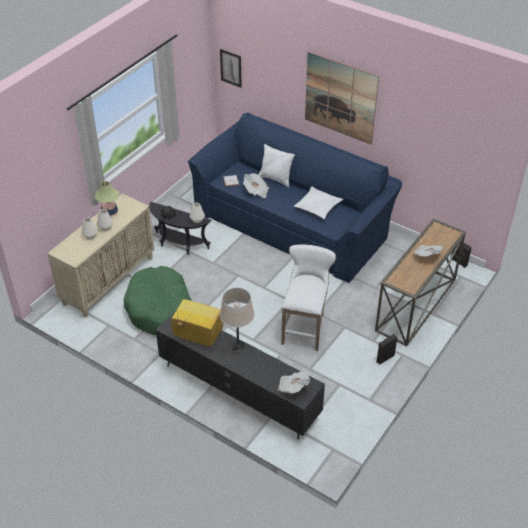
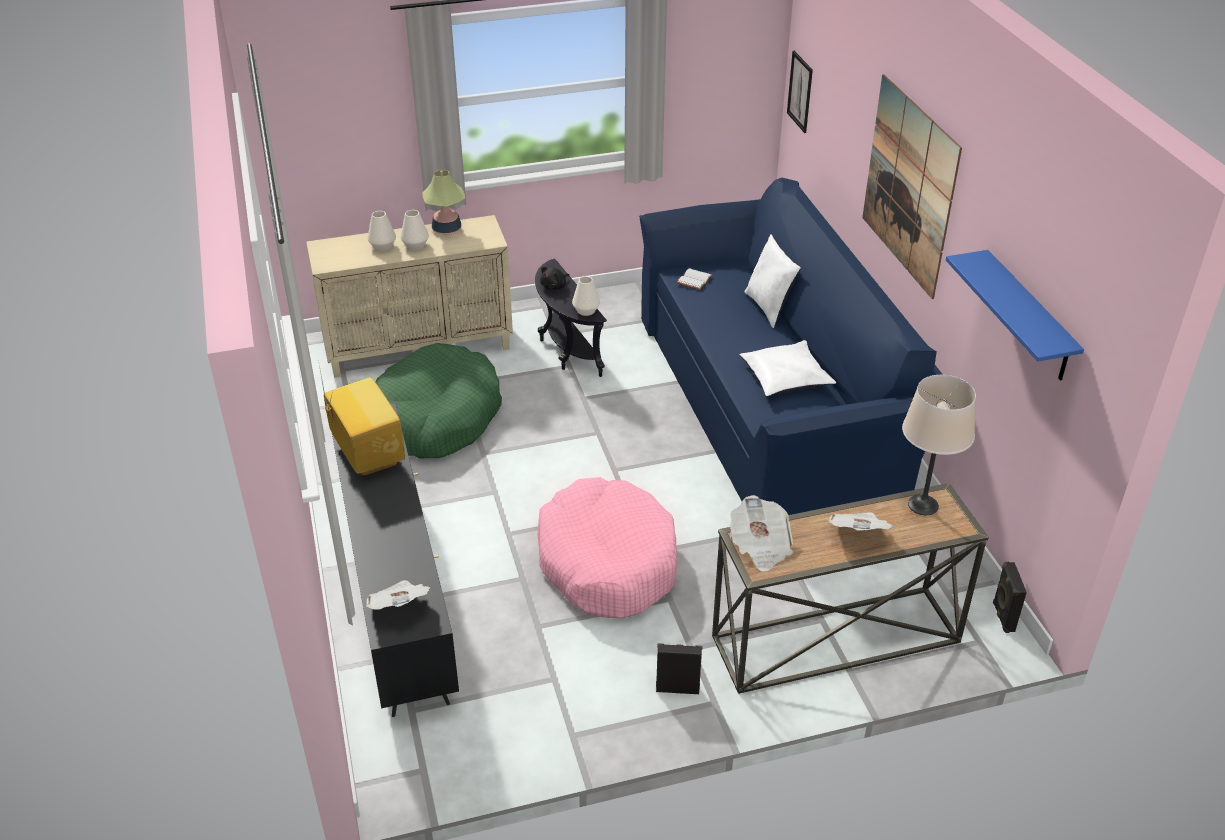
camera: 40 degrees right, 5 degrees down
beige table lamp [220,288,255,352] -> beige table lamp moved to [902,375,976,515]
newspaper [243,173,269,198] -> newspaper moved to [730,495,793,572]
white stool [281,245,336,351] -> pink dog bed [538,477,677,618]
none -> blue shelf [946,250,1084,381]

